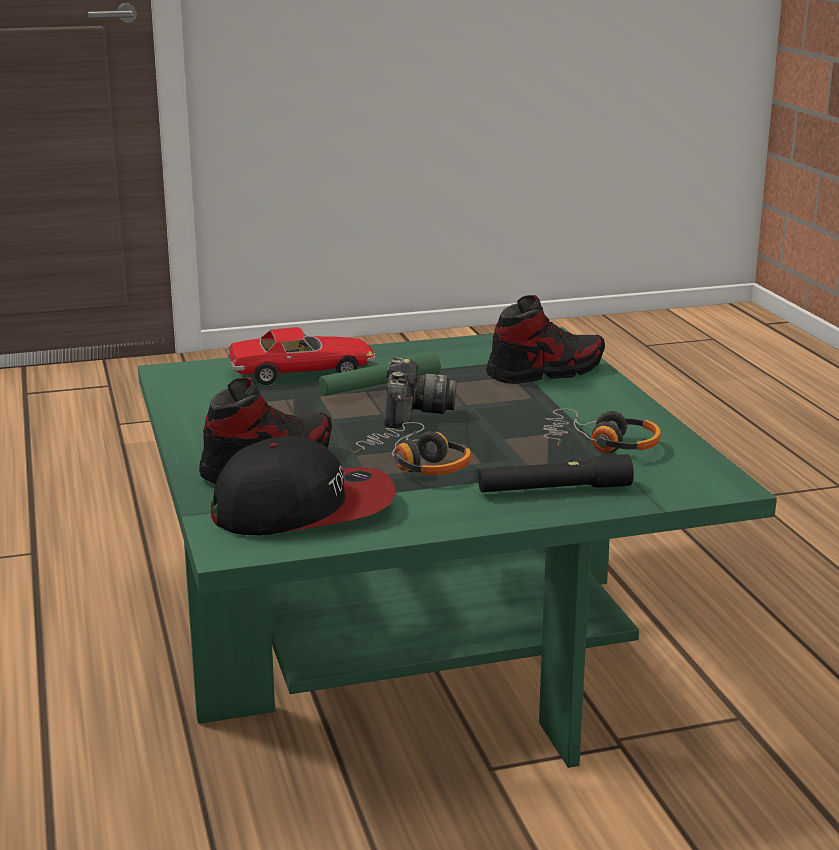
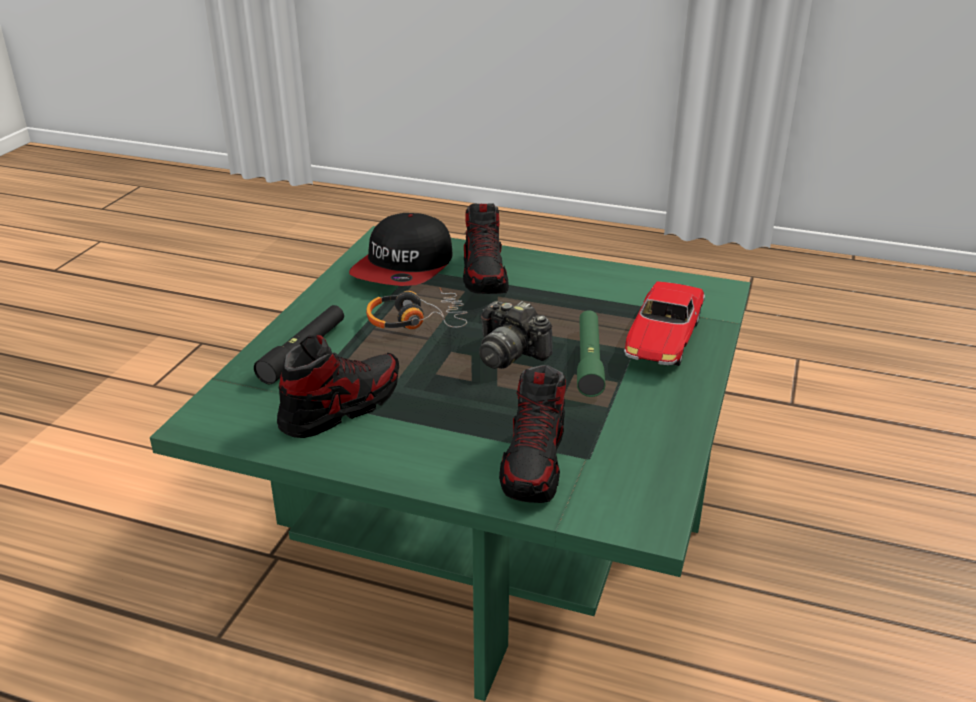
camera: 125 degrees right, 10 degrees up
headphones [543,409,661,453] -> shoe [277,335,399,438]

